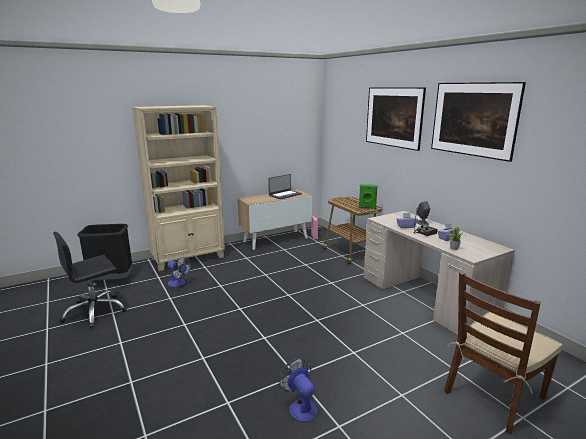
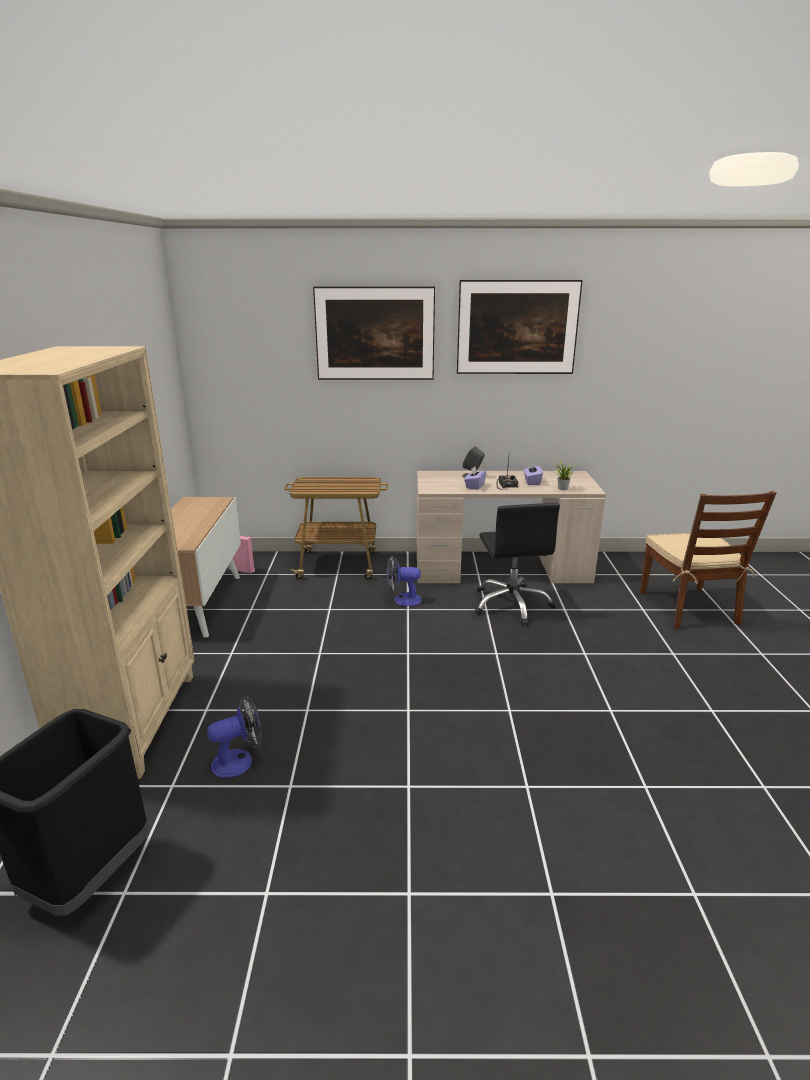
camera: 60 degrees left, 5 degrees up
black office chair [53,232,127,328] -> black office chair moved to [475,503,560,626]
laptop [268,174,302,199] -> none
fan [278,358,317,422] -> fan moved to [387,556,422,606]
green speaker [359,184,378,209] -> none

